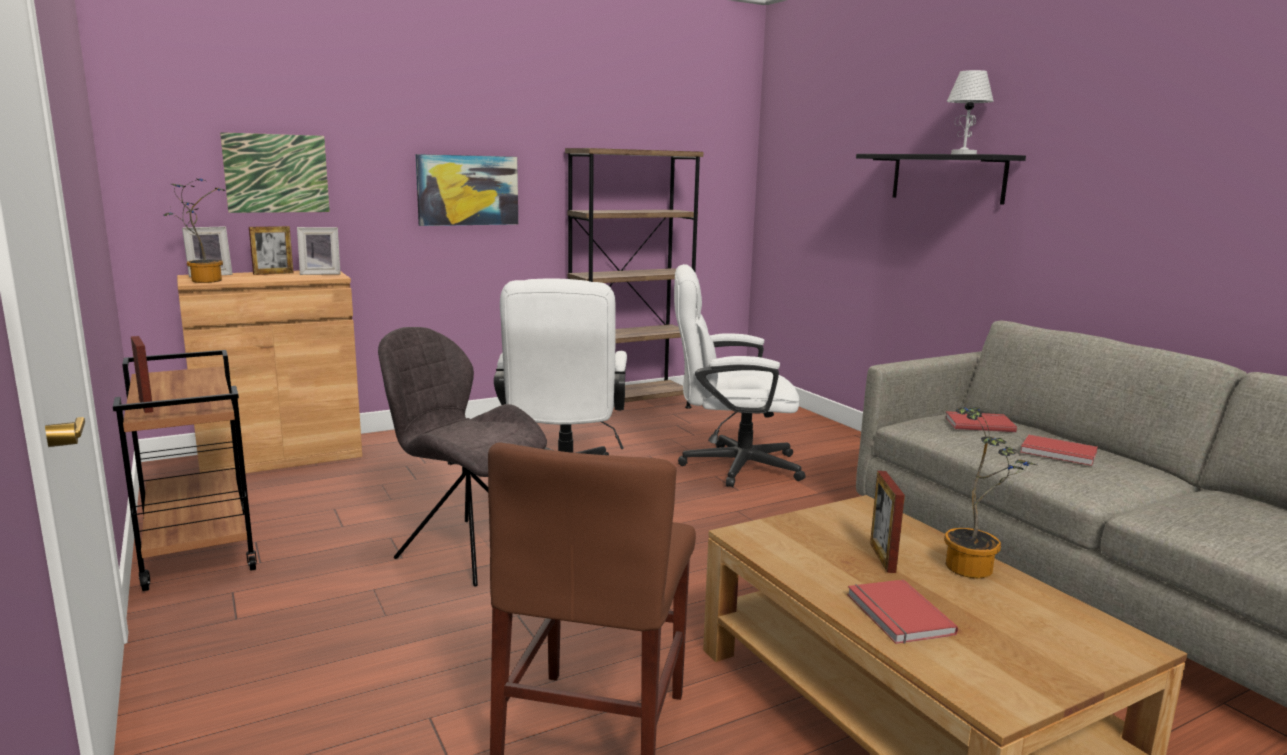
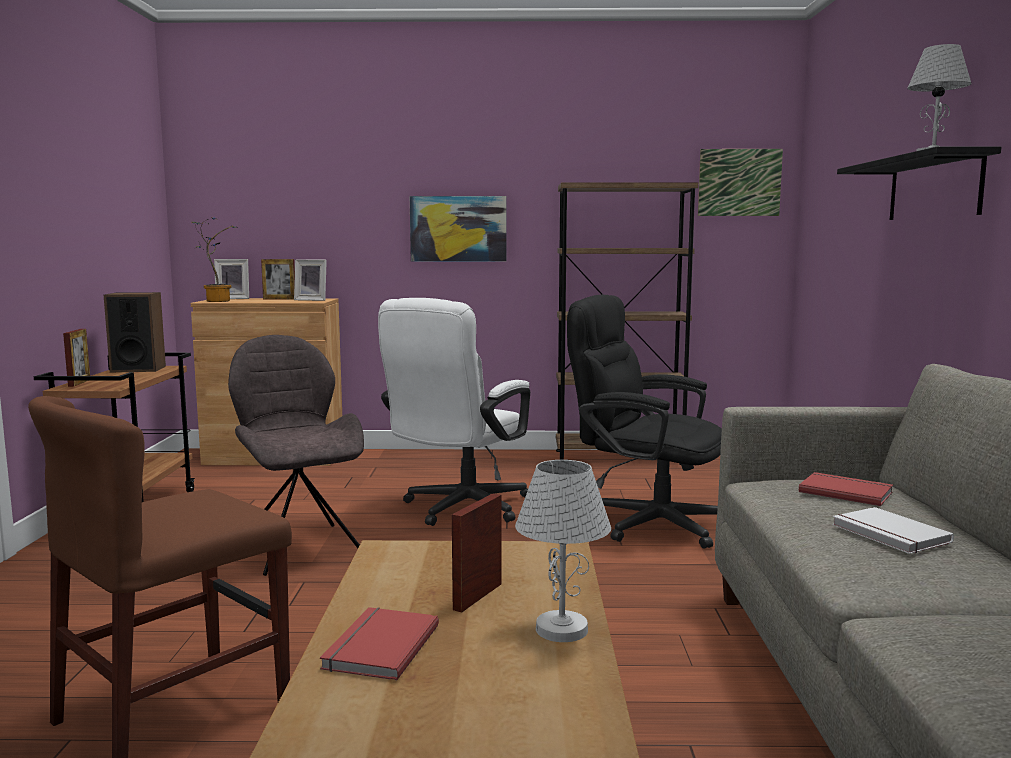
camera: 30 degrees right, 5 degrees down
picture [220,132,330,213] -> picture moved to [698,149,783,216]
white office chair [674,264,806,487] -> black office chair [567,295,722,549]
potted plant [944,407,1037,578] -> white table lamp [515,460,611,642]
red book [1020,435,1098,466] -> white book [832,507,954,554]
none -> speaker [104,292,166,372]

